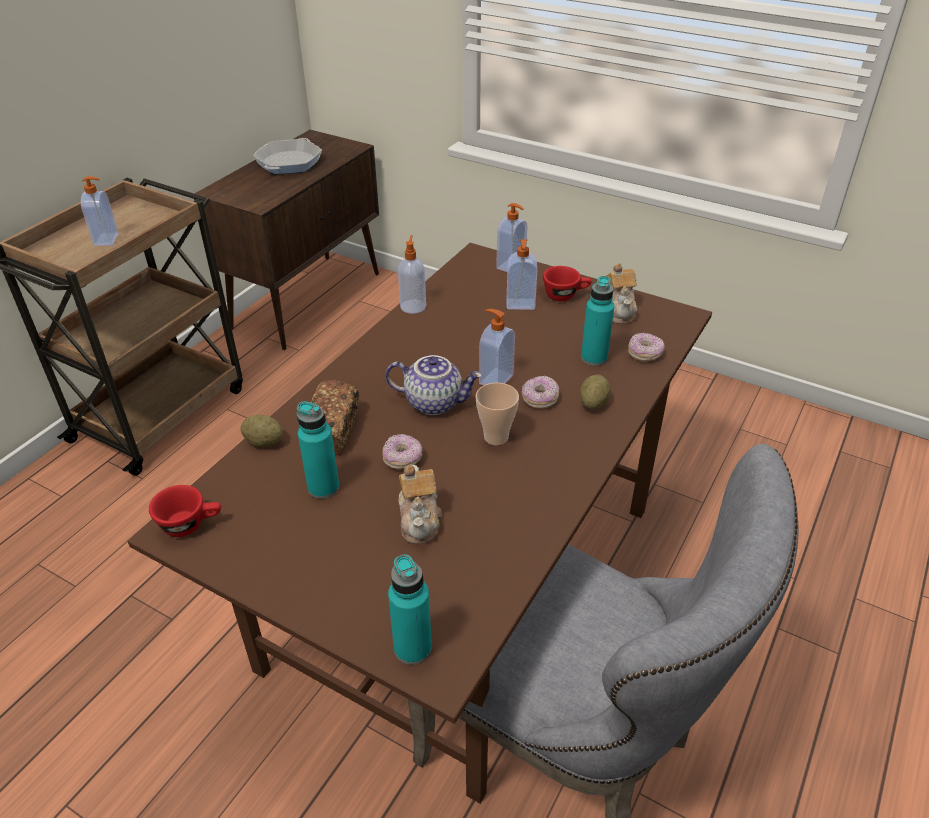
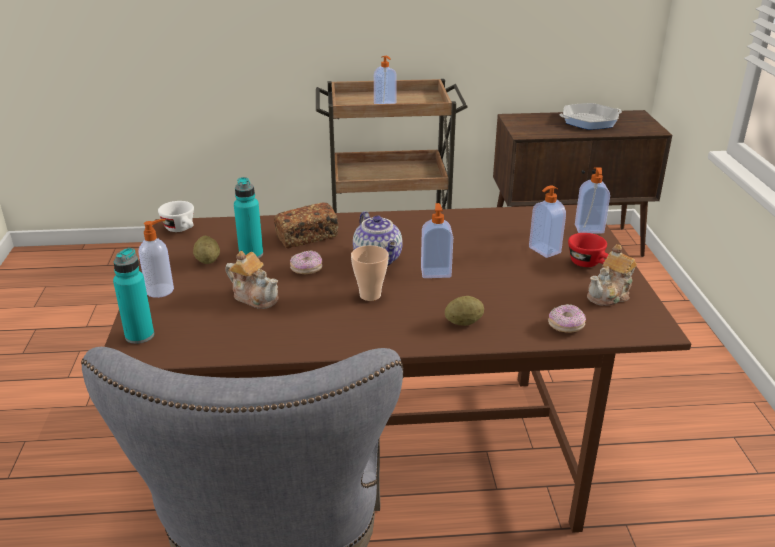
camera: 55 degrees right, 10 degrees down
red cup [149,485,221,537] -> white cup [158,201,194,232]
potato [240,415,283,447] -> potato moved to [193,236,220,264]
soap dispenser [398,235,426,314] -> soap dispenser moved to [138,219,174,298]
teapot [399,465,442,544] -> teapot turned 105 degrees counterclockwise [225,251,279,309]
donut [522,376,559,409] -> none
turquoise bottle [581,276,615,366] -> none

